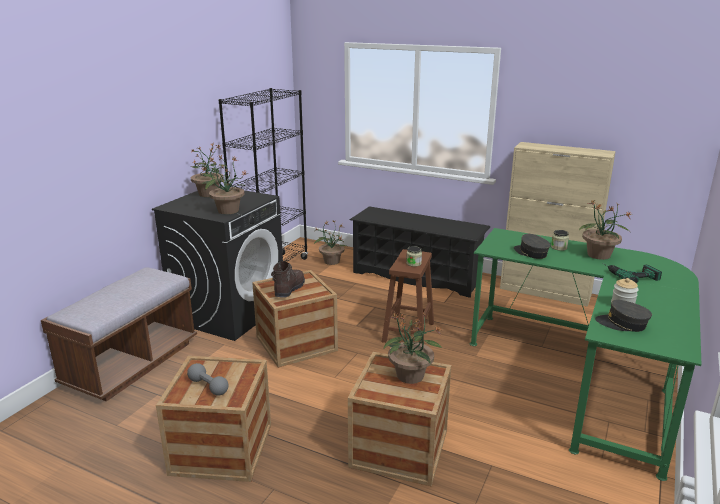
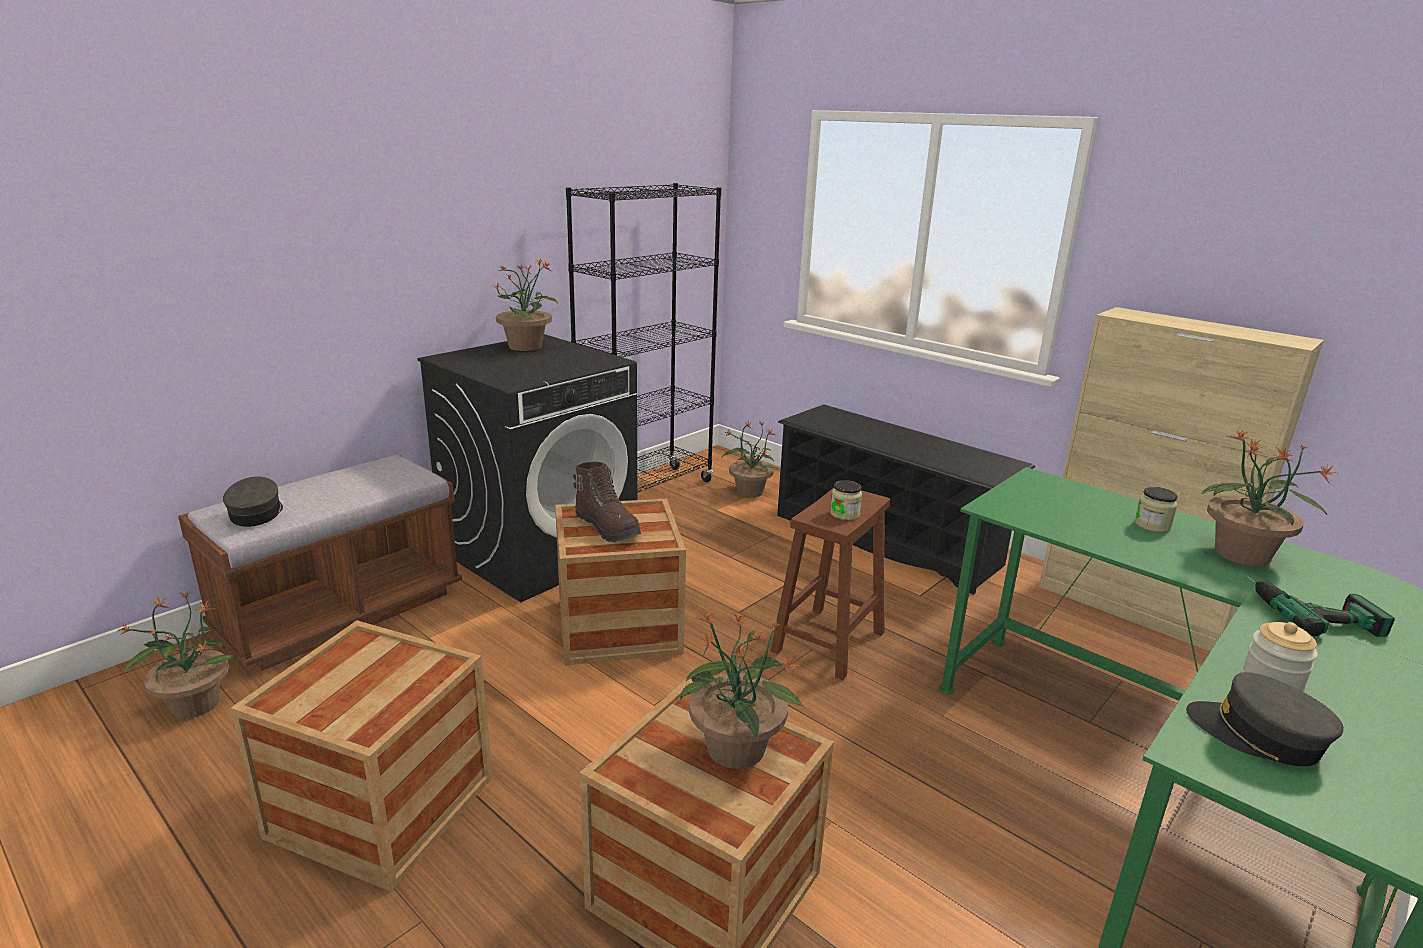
camera: 15 degrees right, 0 degrees up
grey dumbbell [187,363,228,396] -> none
potted plant [201,155,249,214] -> potted plant moved to [116,592,237,719]
brown boot [271,261,305,298] -> brown boot turned 105 degrees clockwise [573,462,641,542]
grey cap [514,234,550,259] -> grey cap moved to [223,476,283,527]

